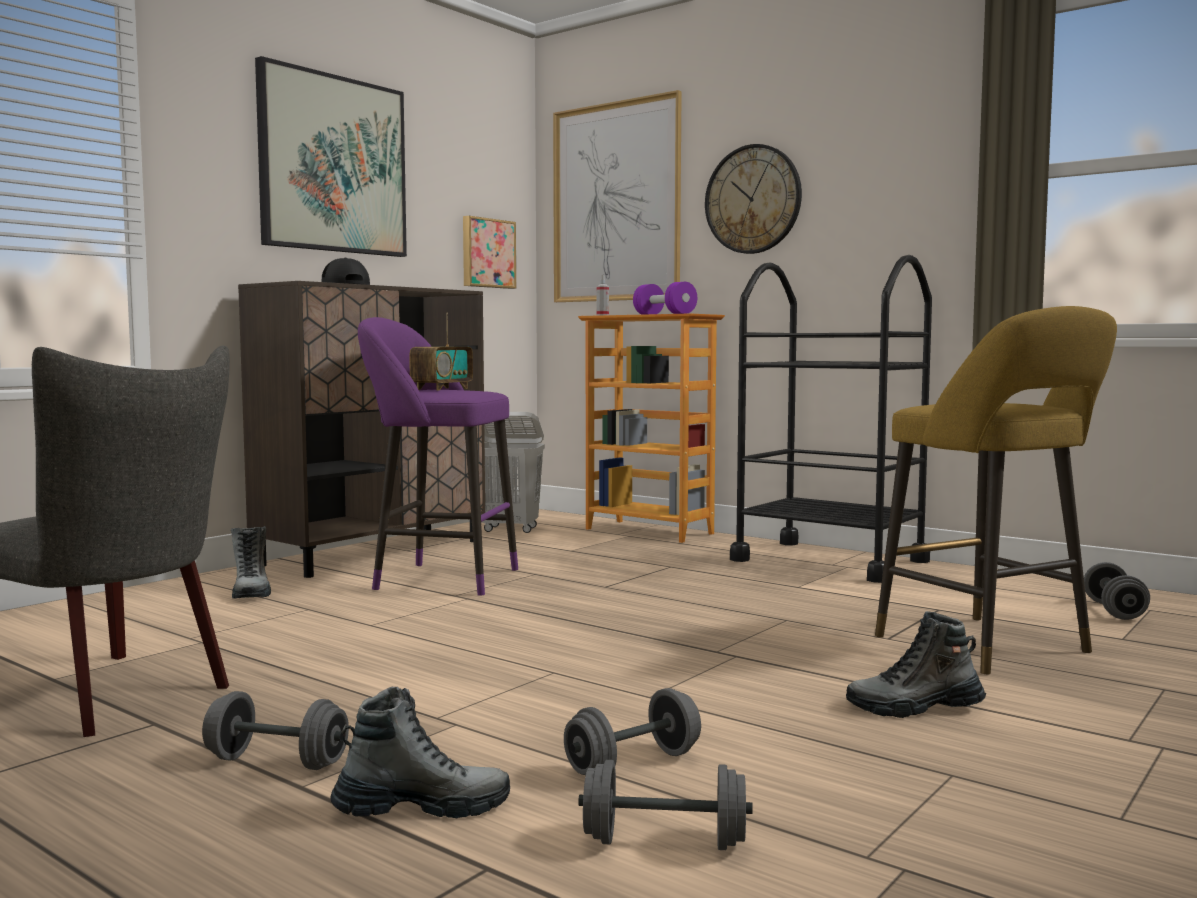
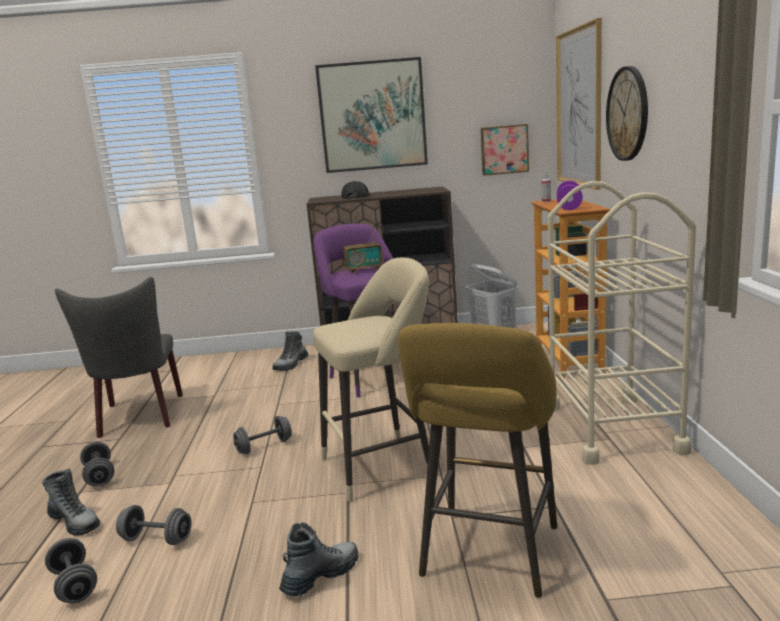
camera: 50 degrees right, 10 degrees up
black cart [730,255,932,583] -> beige cart [548,181,696,465]
boot [846,611,986,718] -> boot turned 90 degrees clockwise [279,522,358,596]
grey dumbbell [1084,562,1150,620] -> grey dumbbell moved to [233,416,292,454]
none -> beige stool [313,258,429,502]

